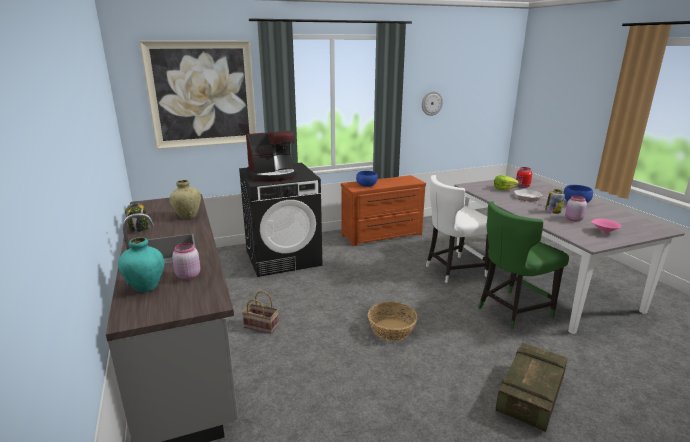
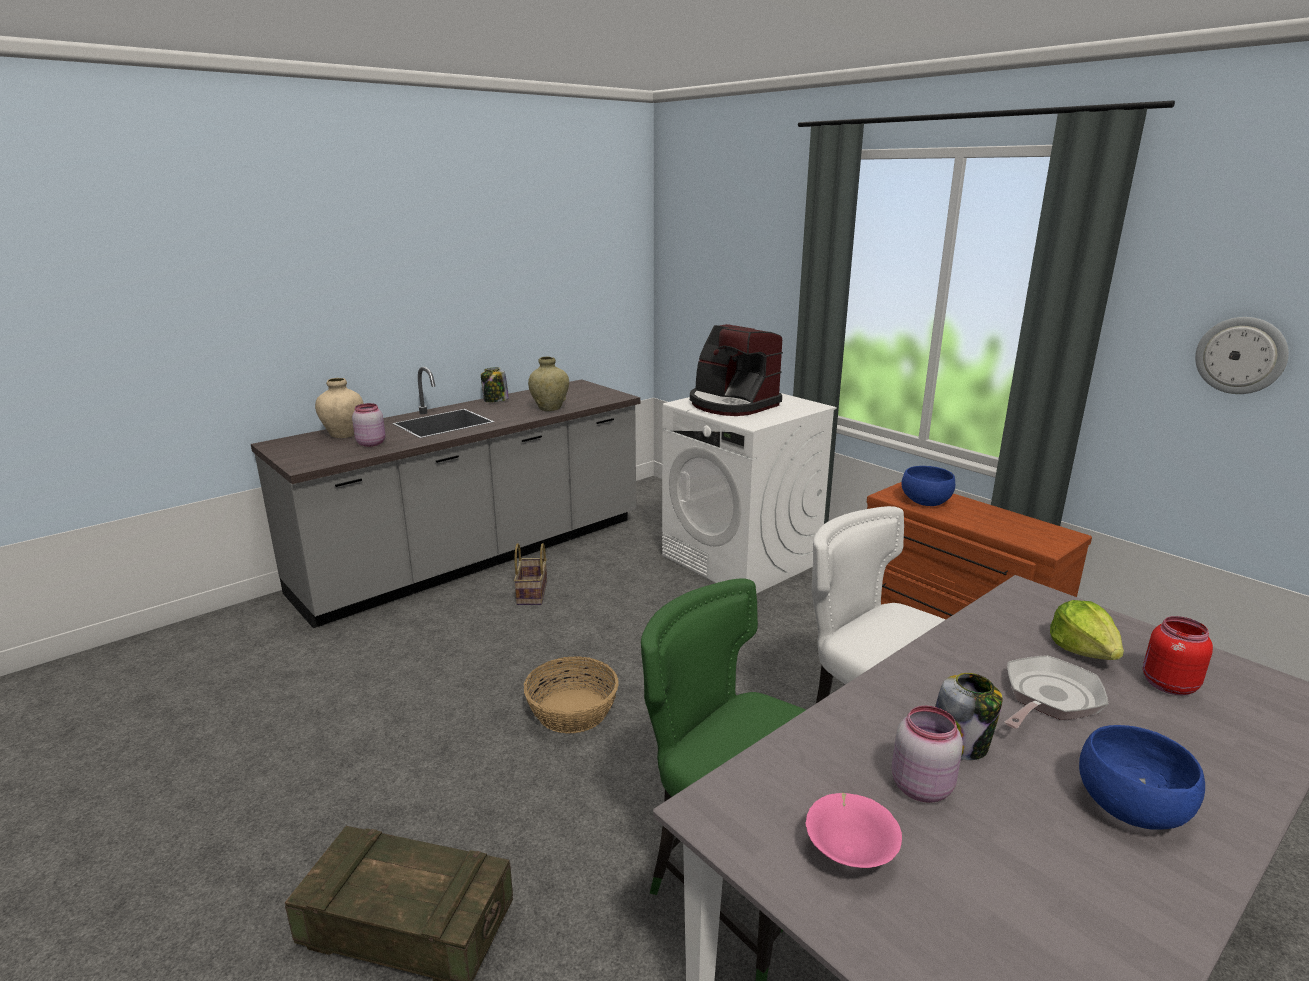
camera: 70 degrees right, 0 degrees up
turquoise vase [118,237,164,292] -> beige vase [315,378,364,438]
picture [139,41,257,149] -> none
black washing machine [239,163,322,277] -> white washing machine [662,393,836,594]

